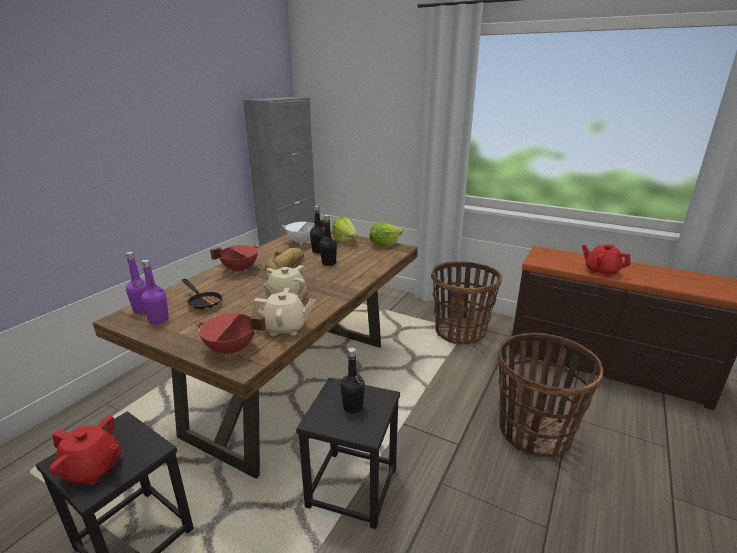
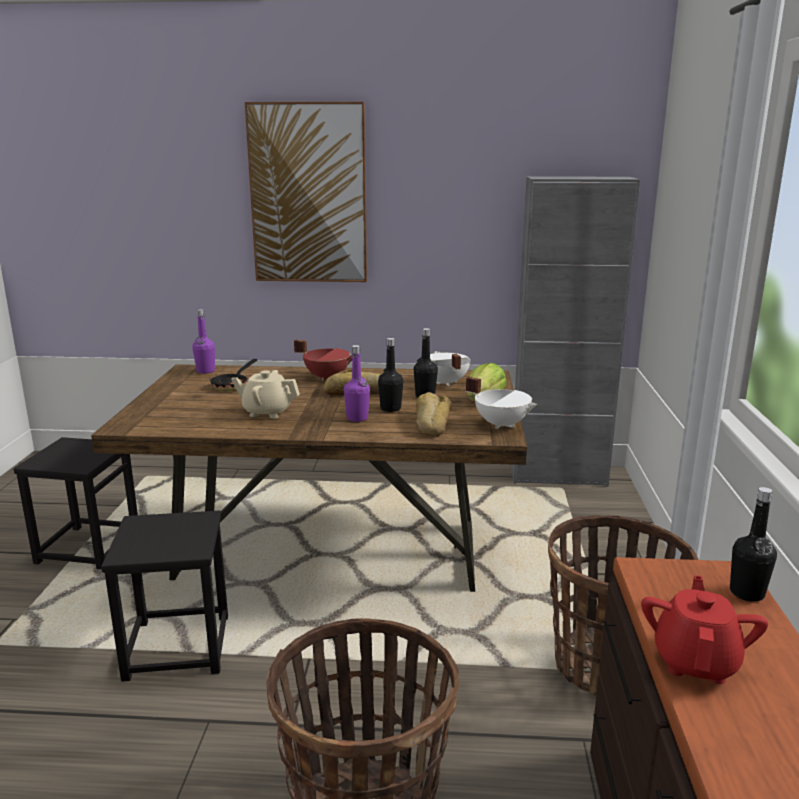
camera: 65 degrees right, 5 degrees down
red teapot [49,416,121,485] -> none
purple bottle [141,259,169,324] -> purple bottle moved to [344,345,370,422]
red cooking pot [196,313,266,357] -> none
beige teapot [252,288,315,336] -> none
black bottle [340,348,365,414] -> black bottle moved to [730,487,777,602]
lettuce [369,222,403,246] -> white cooking pot [466,377,537,429]
none -> picture [245,102,367,282]
none -> bread [416,392,452,436]

